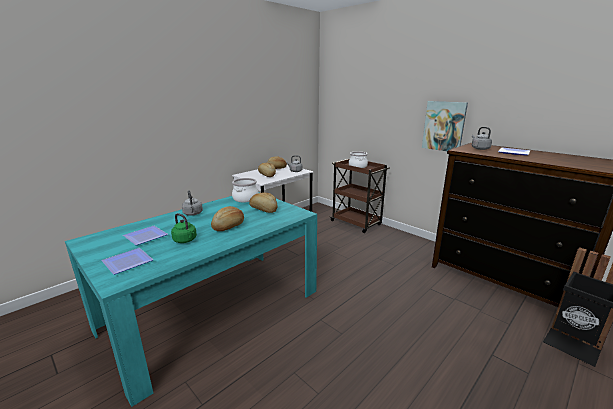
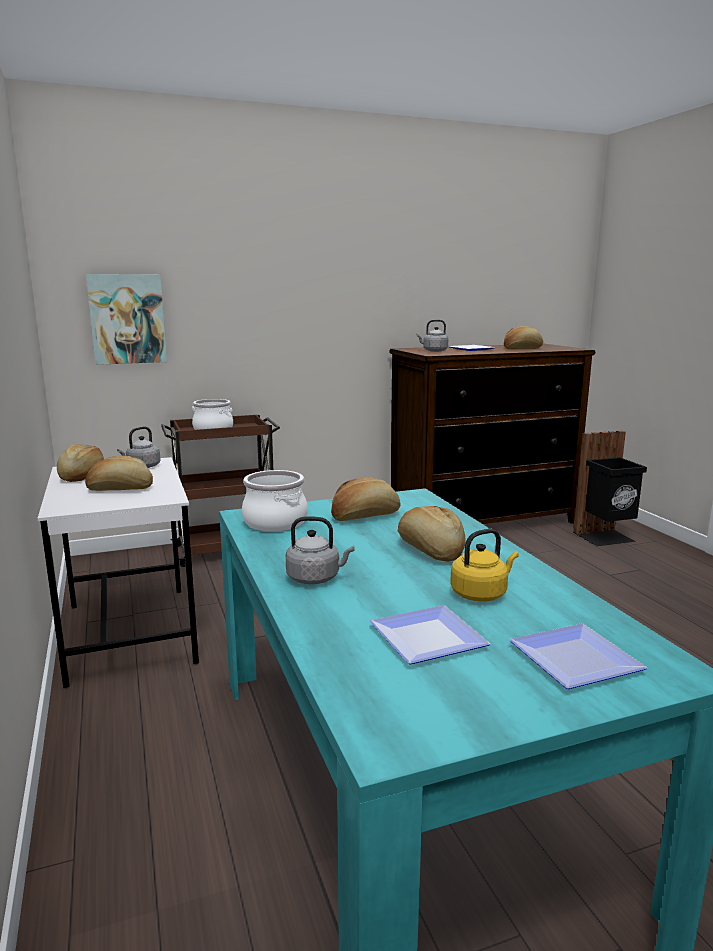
camera: 65 degrees left, 5 degrees down
green kettle [171,213,197,243] -> yellow kettle [450,529,519,602]
picture [422,101,468,151] -> picture moved to [86,274,167,365]
none -> bread [504,326,543,349]

